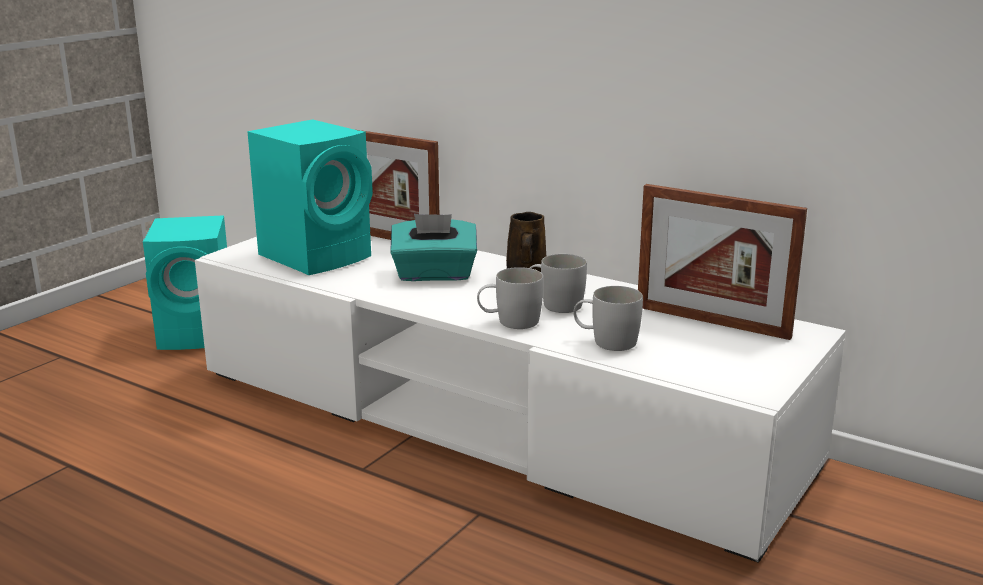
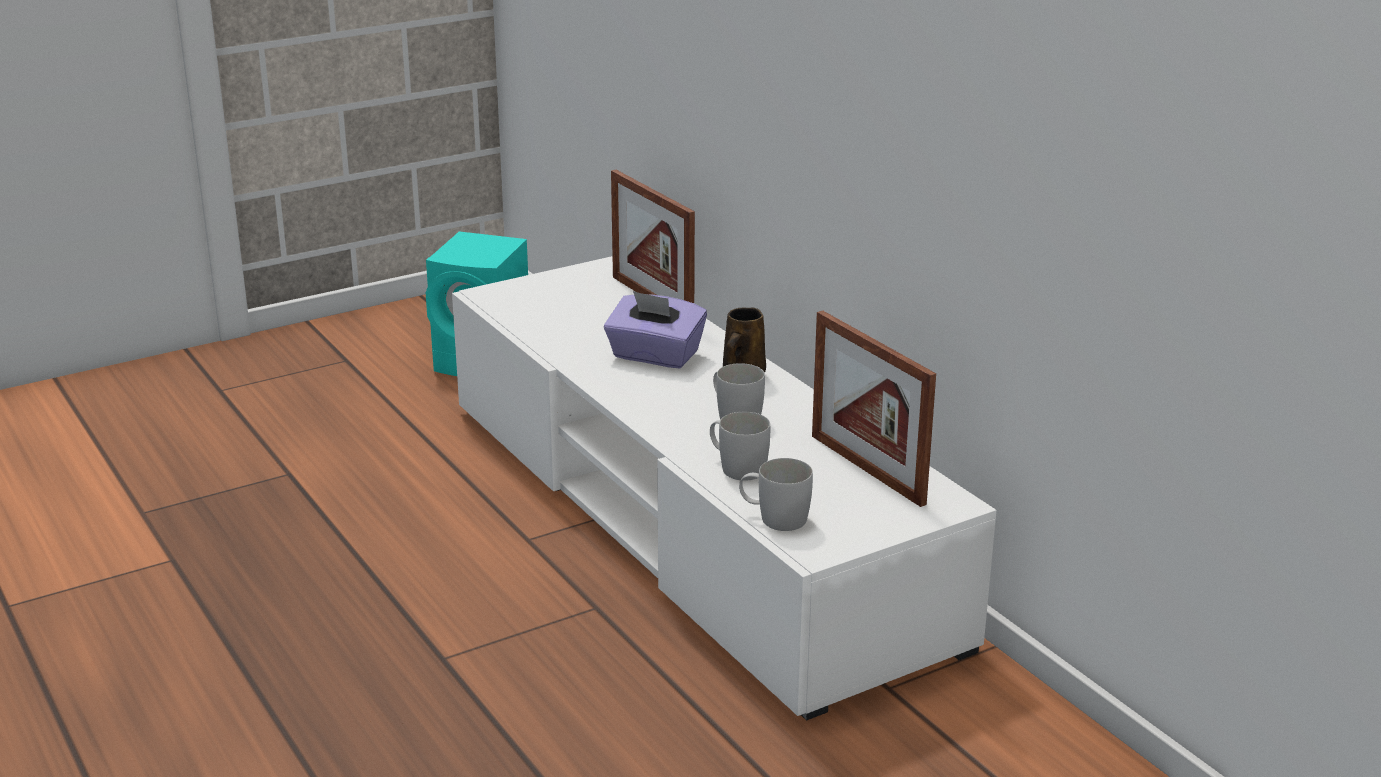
camera: 25 degrees right, 5 degrees up
turquoise speaker [247,119,373,275] -> none
turquoise tissue box [390,214,477,281] -> purple tissue box [604,291,707,369]
white mug [477,267,543,329] -> white mug moved to [739,458,813,531]

